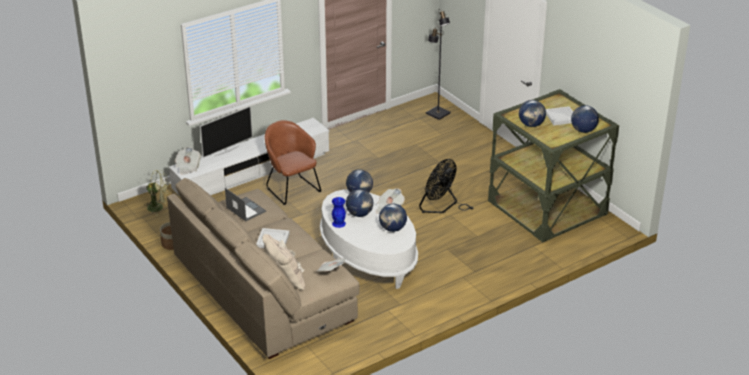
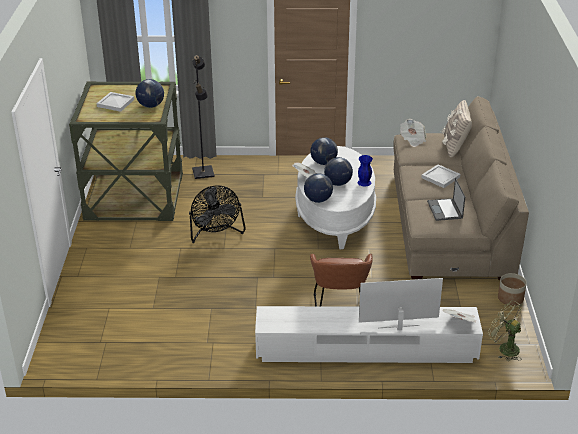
camera: 145 degrees left, 0 degrees up
black floor lamp [426,9,451,120] -> black floor lamp moved to [192,55,215,179]
globe [571,105,599,133] -> none

